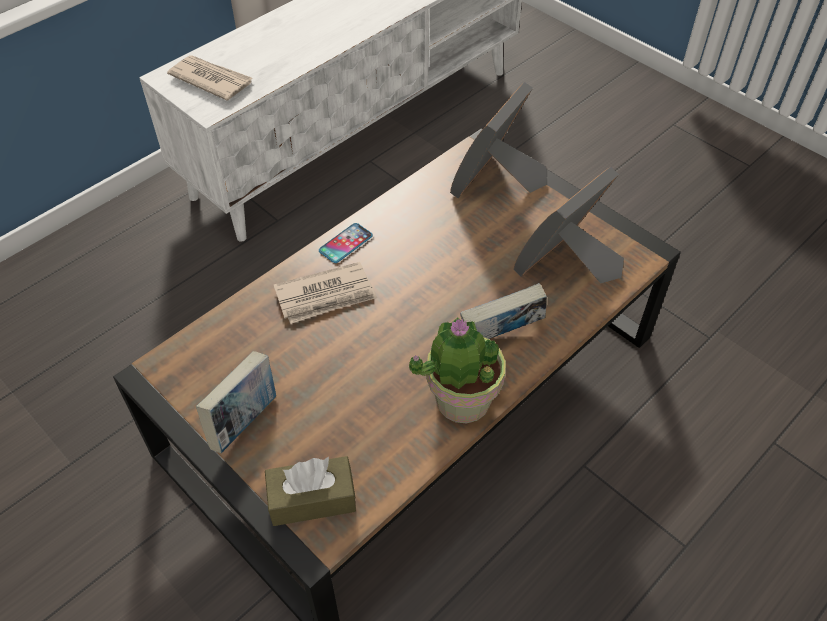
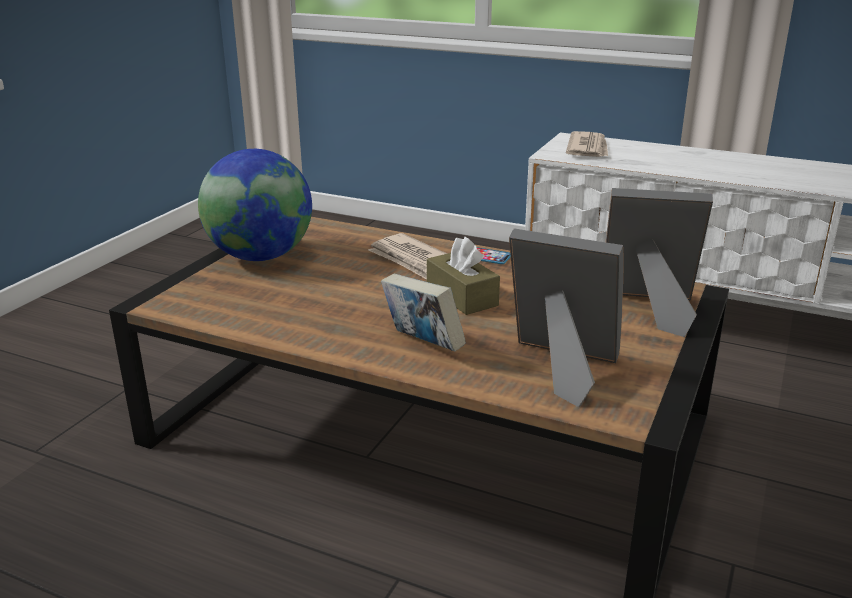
camera: 70 degrees right, 25 degrees down
book [196,351,276,453] -> globe [198,149,312,261]
brown tissue box [265,456,356,526] -> brown tissue box moved to [427,237,500,315]
potted plant [409,318,506,423] -> none

